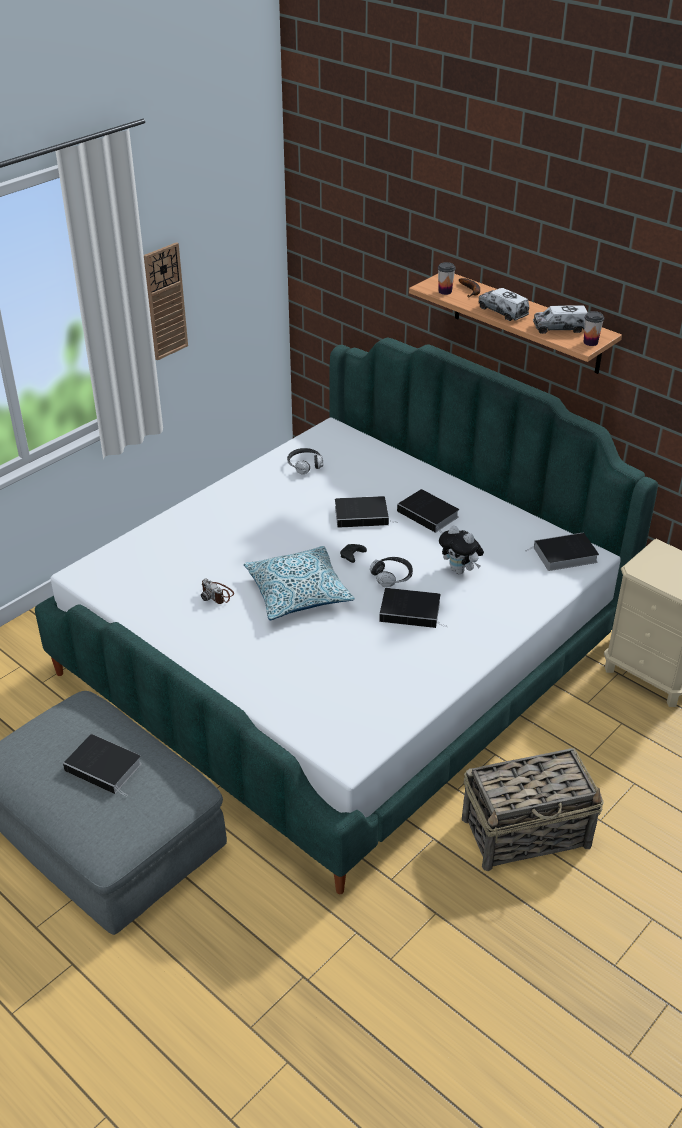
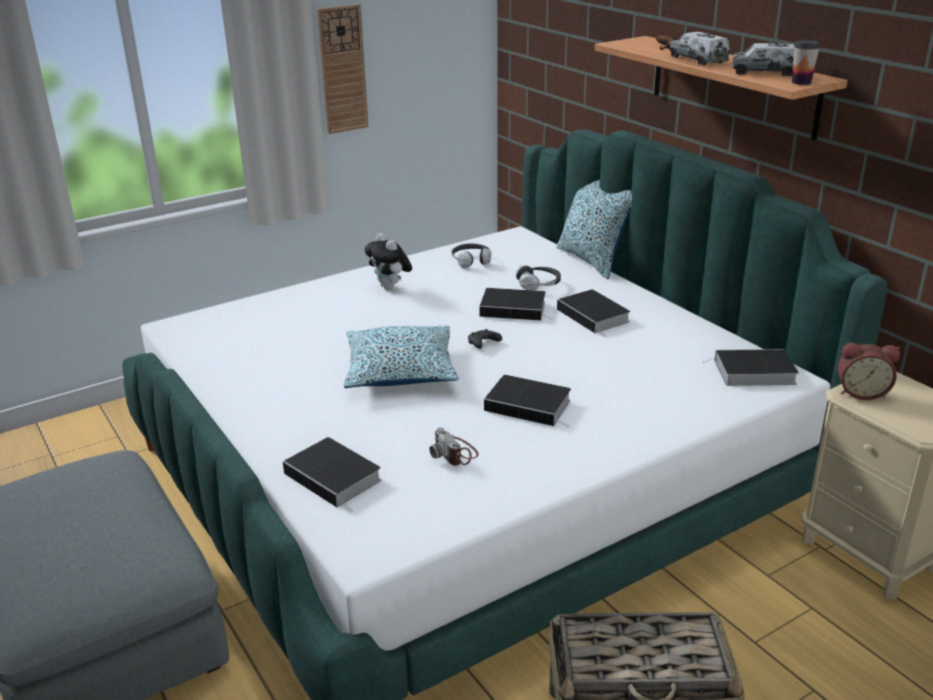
camera: 15 degrees right, 10 degrees down
book [63,734,142,797] -> book moved to [283,437,381,512]
camera [201,578,234,604] -> camera moved to [429,427,479,466]
headphones [370,557,413,587] -> headphones moved to [516,265,561,291]
cup [438,262,456,295] -> none
plush toy [439,525,484,574] -> plush toy moved to [365,233,412,290]
none -> pillow [556,180,632,279]
none -> alarm clock [838,343,900,400]

